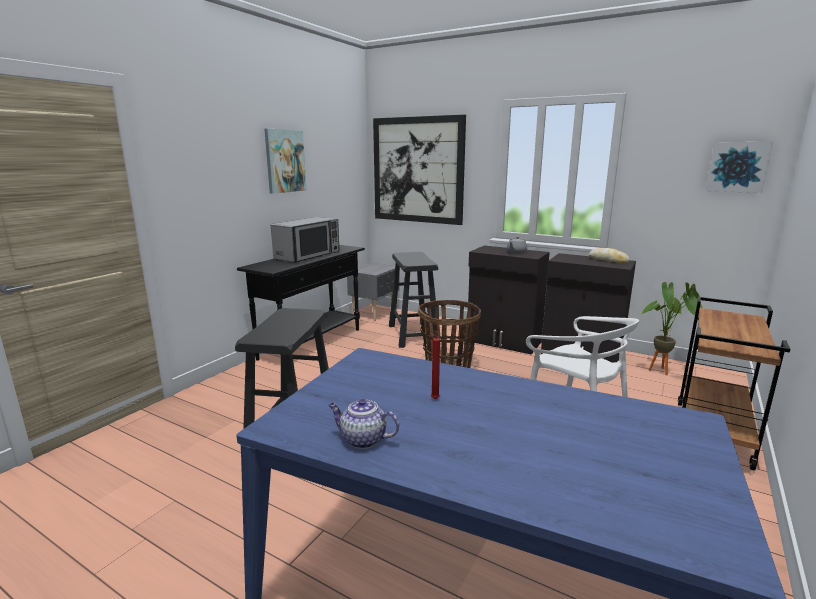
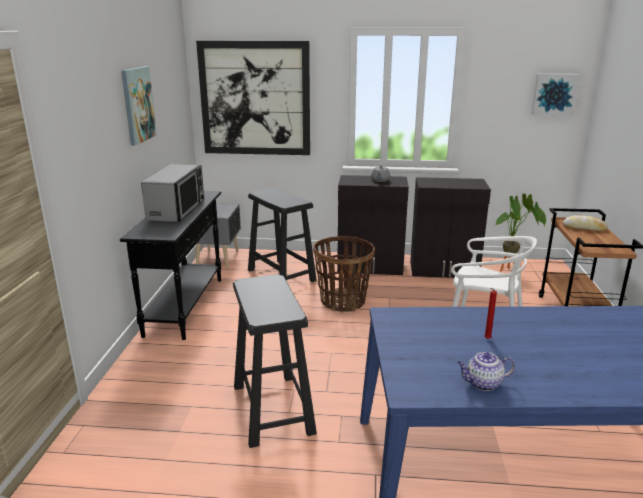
camera: 25 degrees left, 5 degrees up
bread [589,248,630,263] -> bread moved to [563,215,608,232]

